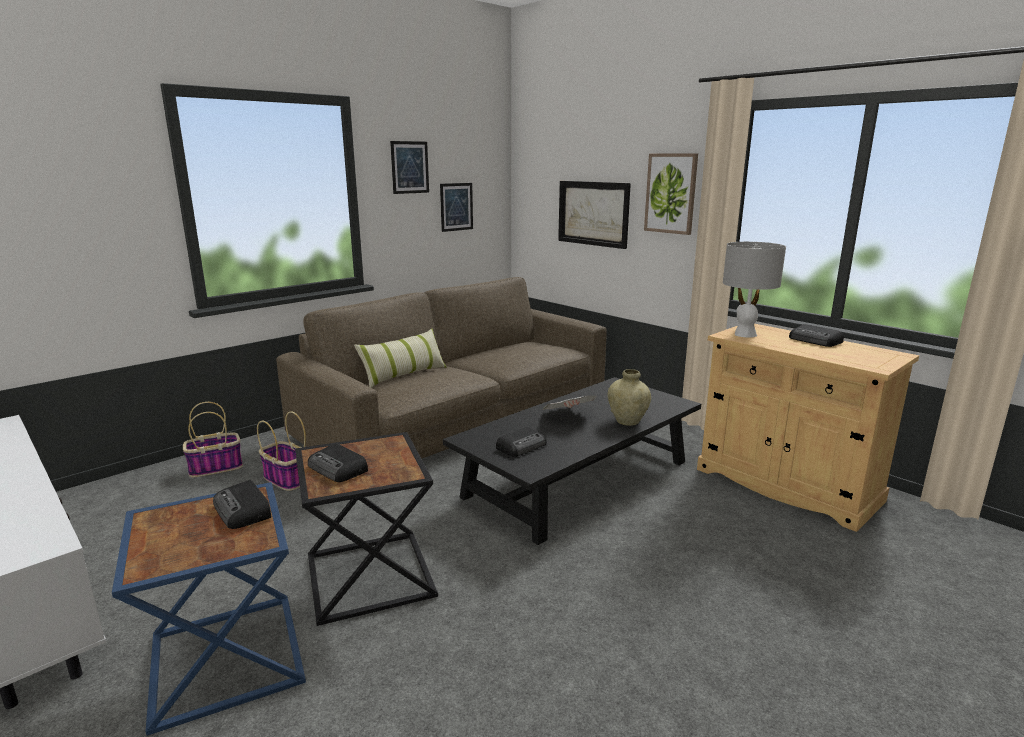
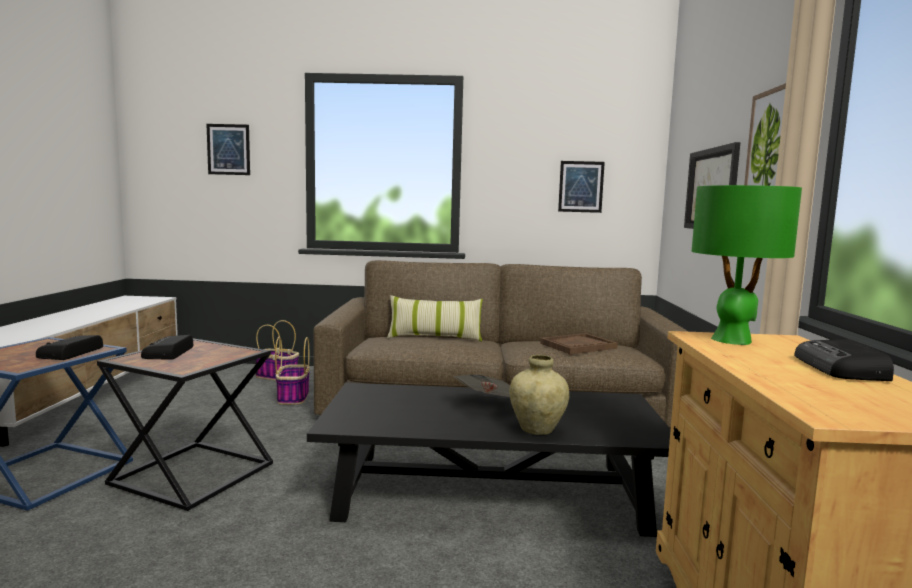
camera: 45 degrees right, 10 degrees down
picture [390,141,429,194] -> picture moved to [206,124,250,175]
radio [496,427,547,457] -> none
grey table lamp [723,242,786,338] -> green table lamp [692,185,802,345]
none -> brown tray [540,333,617,354]

